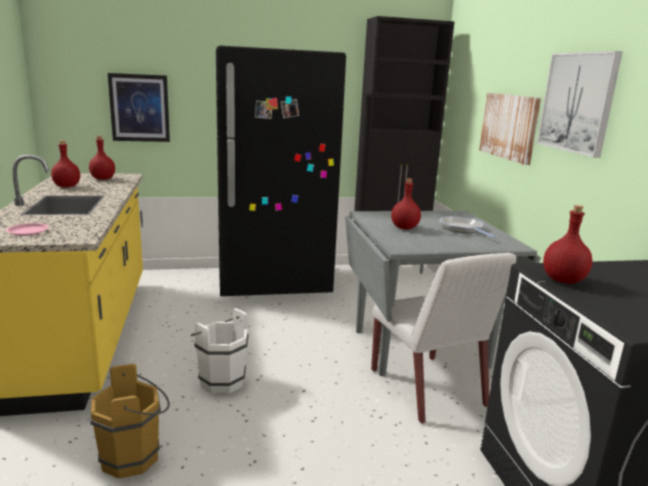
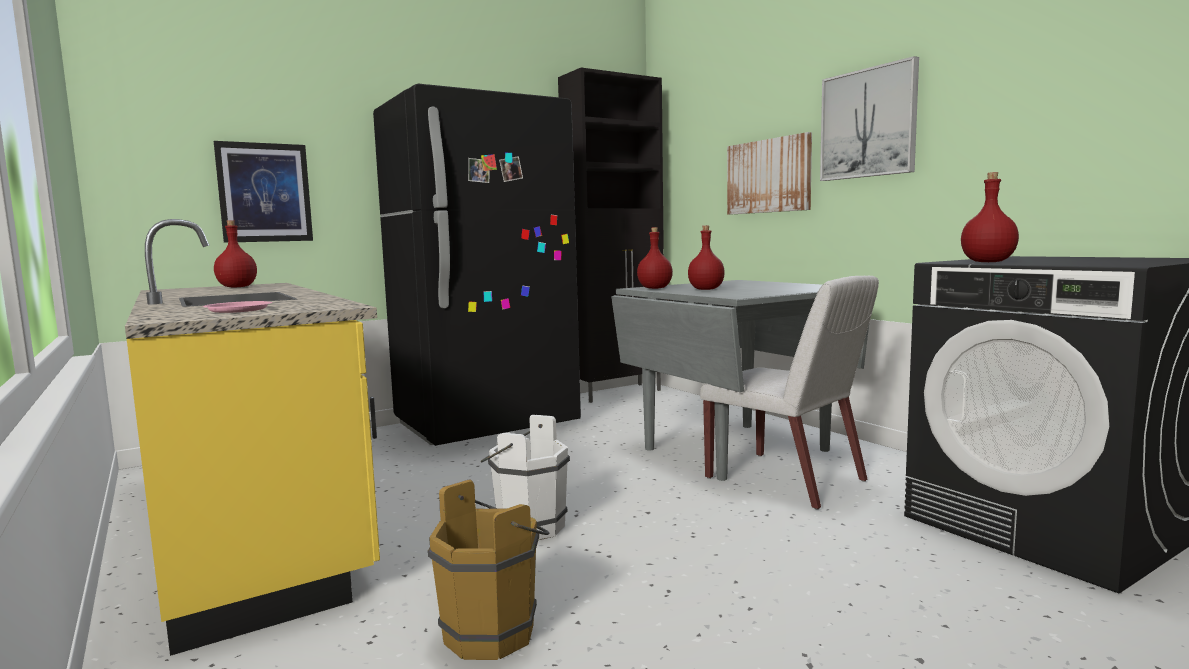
camera: 20 degrees left, 10 degrees down
red bottle [51,140,80,187] -> red bottle moved to [637,227,673,289]
frying pan [439,216,495,238] -> none

